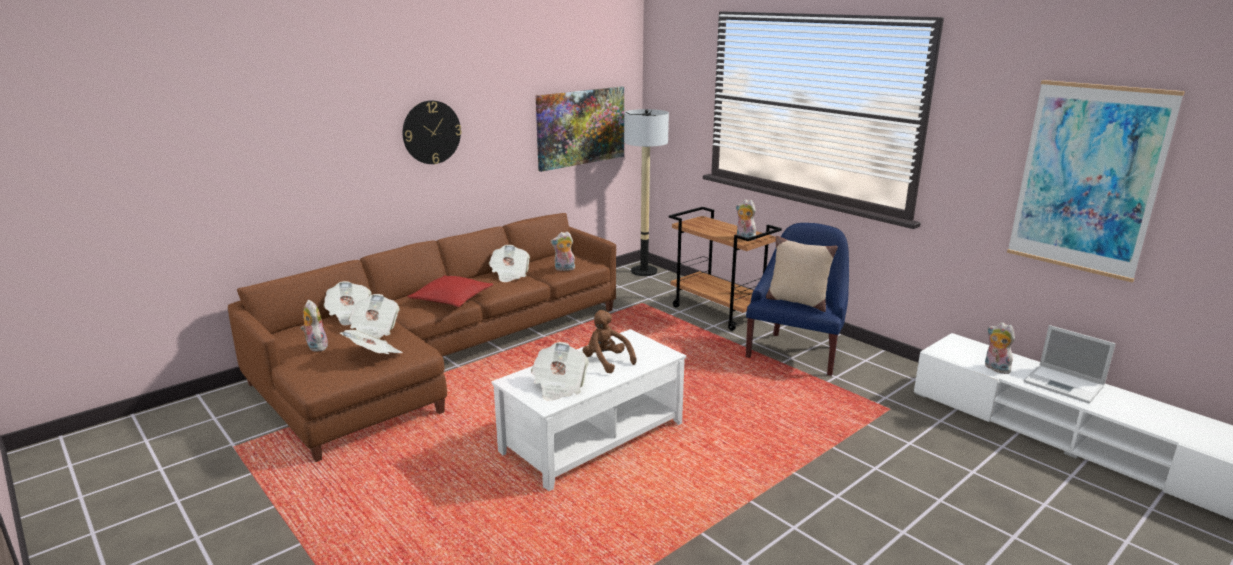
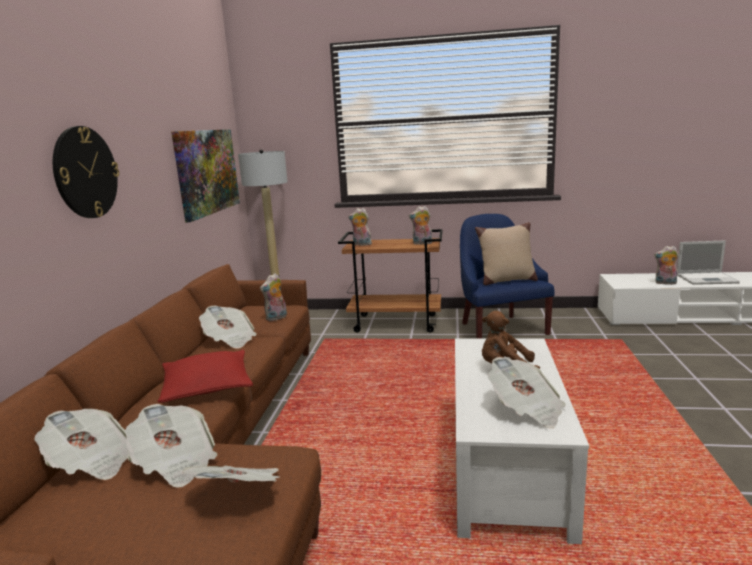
camera: 40 degrees left, 5 degrees down
plush toy [300,300,328,352] -> plush toy moved to [348,208,372,246]
picture [1007,80,1185,282] -> none

